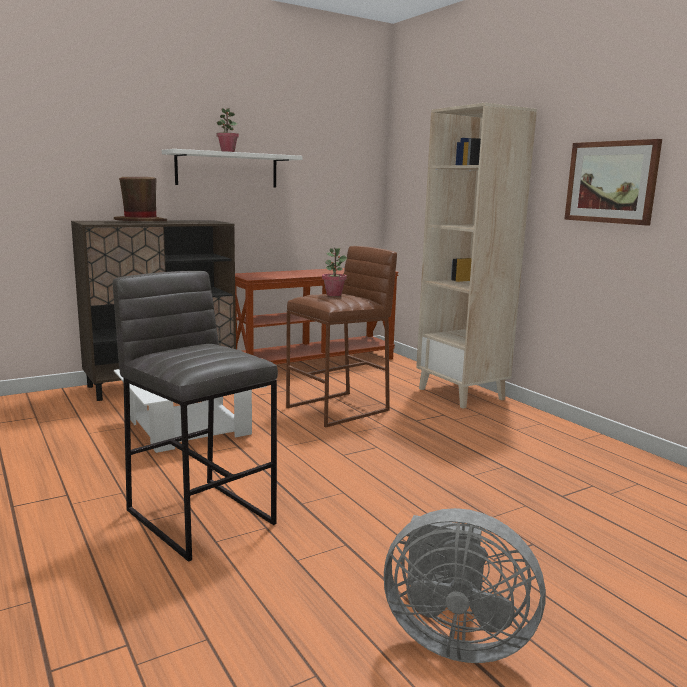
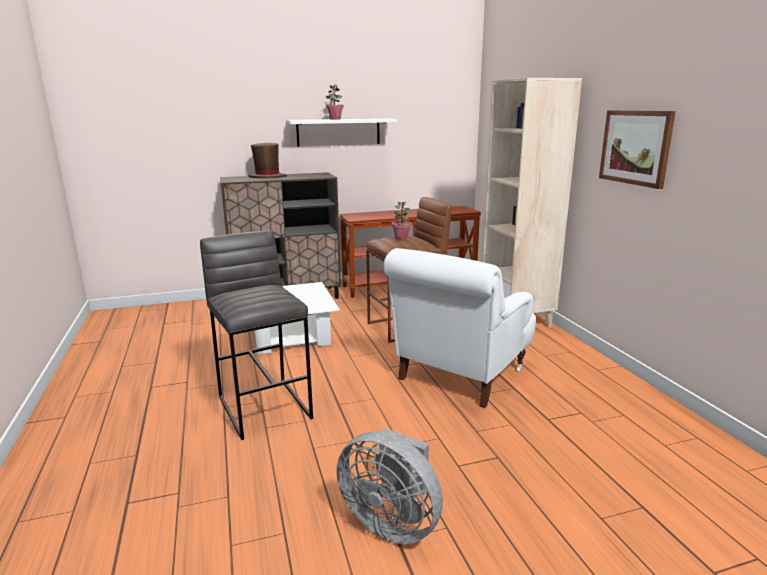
camera: 15 degrees right, 5 degrees up
none -> white armchair [384,248,536,408]

